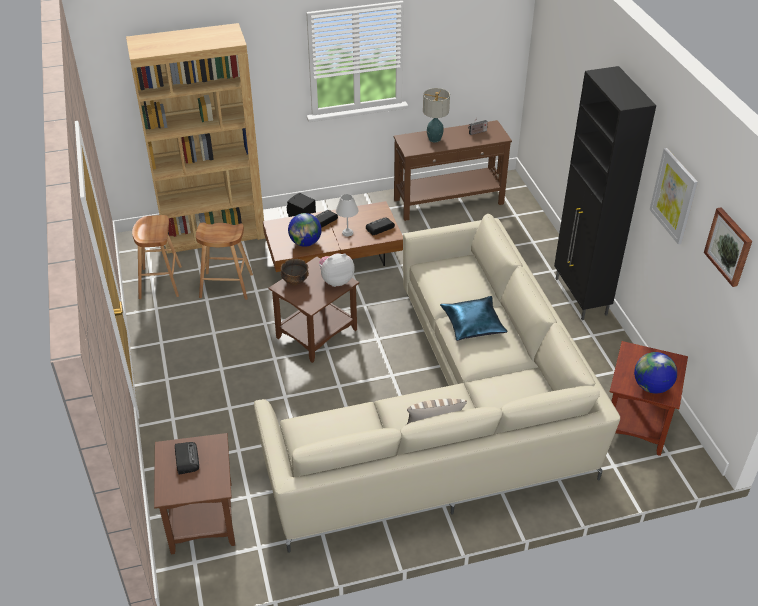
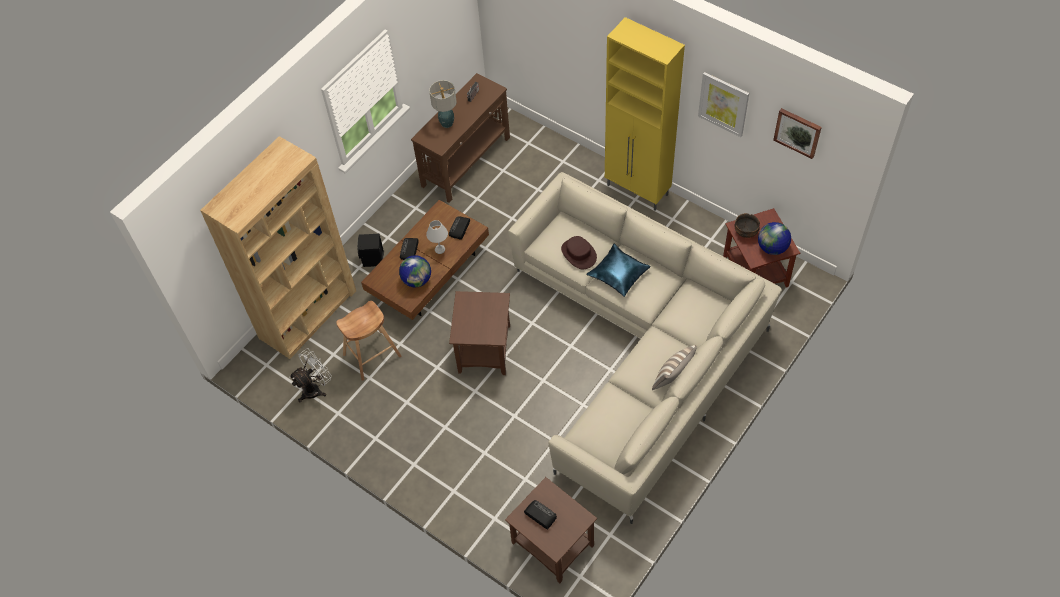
camera: 35 degrees left, 15 degrees up
brown stool [132,215,182,299] -> white fan [289,348,332,402]
bowl [281,259,309,285] -> bowl moved to [734,213,760,238]
plush toy [319,253,354,287] -> none
black cabinet [554,66,656,320] -> yellow cabinet [605,17,685,211]
none -> brown hat [561,236,597,269]

